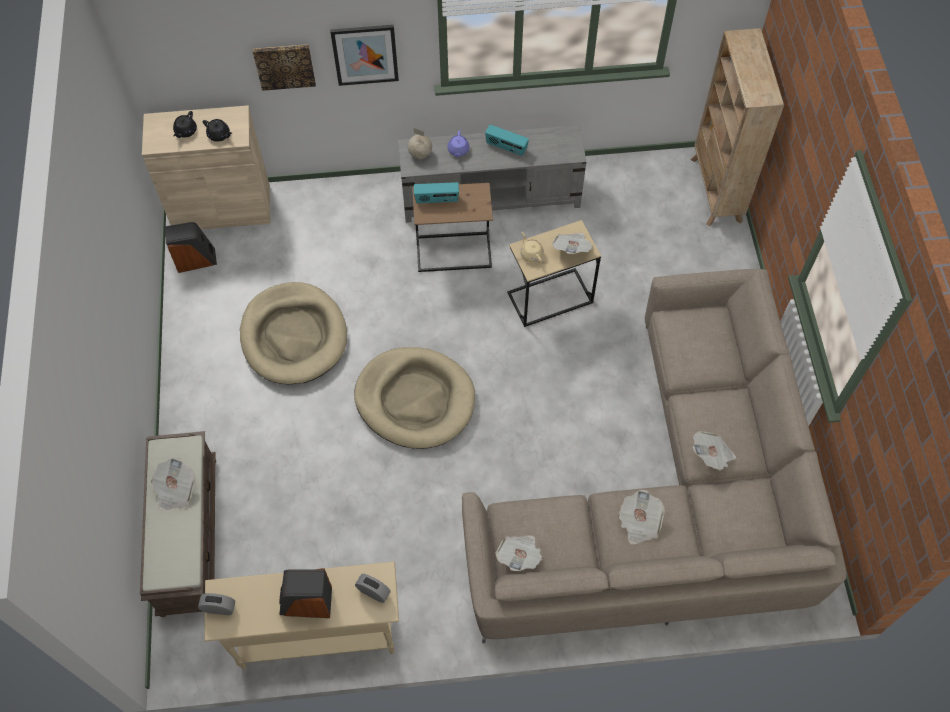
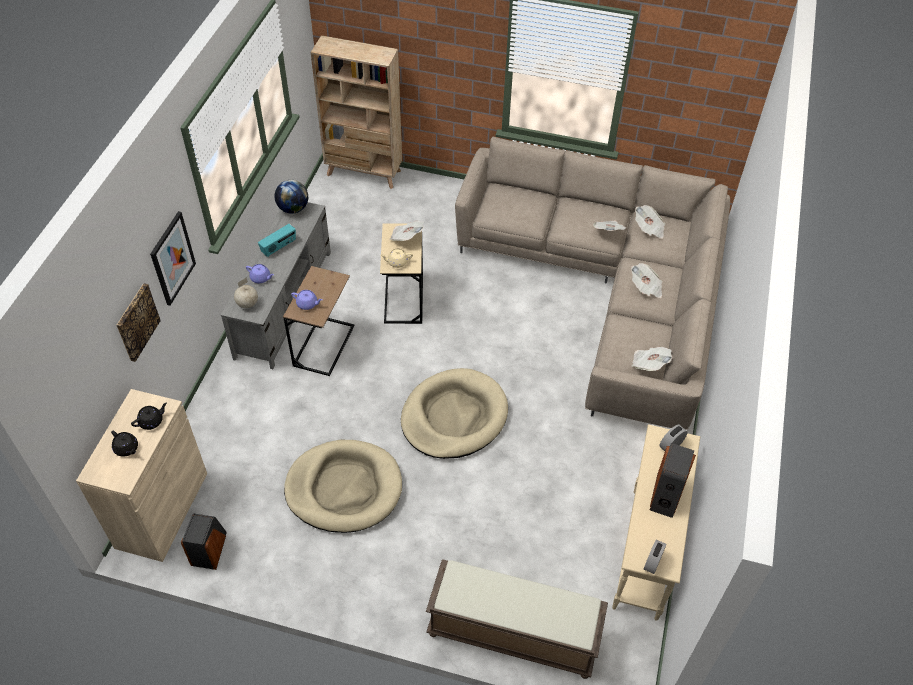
camera: 70 degrees left, 10 degrees down
newspaper [151,458,196,511] -> newspaper moved to [635,205,665,239]
radio [414,182,459,204] -> purple teapot [291,290,323,310]
none -> globe [274,180,308,214]

